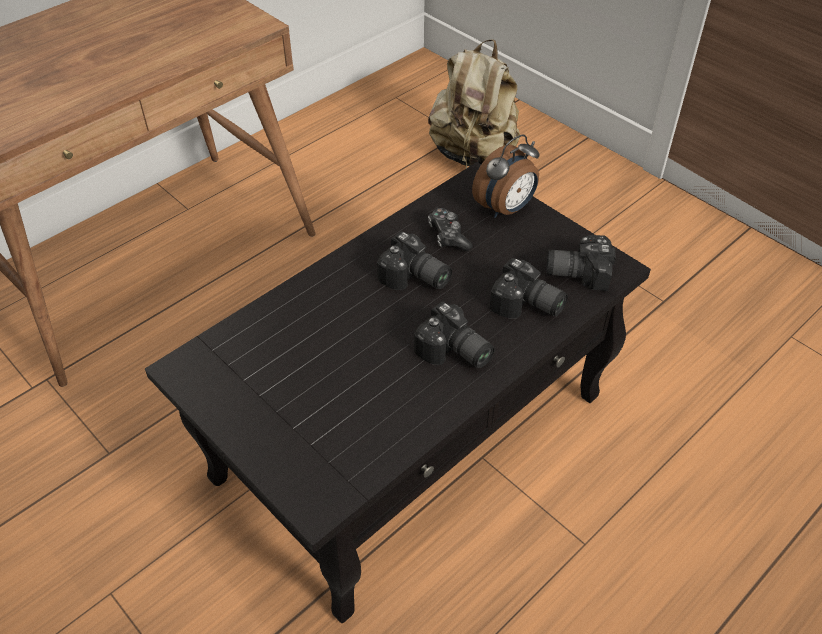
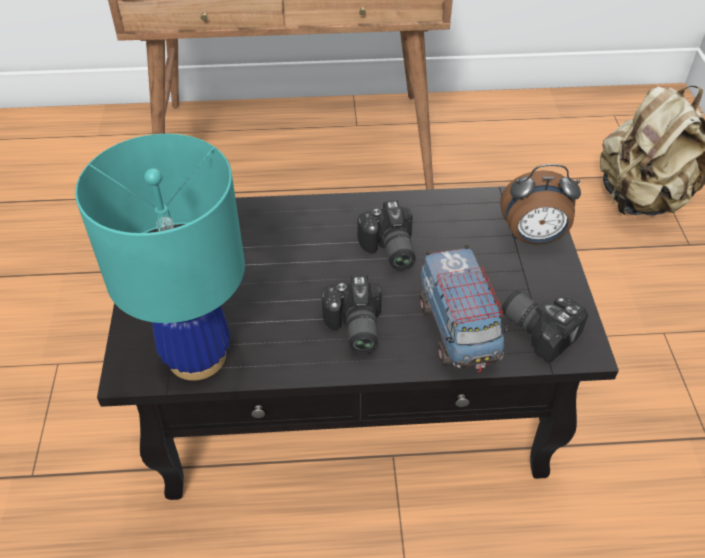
camera: 40 degrees right, 0 degrees up
game controller [428,208,473,251] -> none
camera [490,258,568,319] -> toy truck [419,245,509,372]
none -> turquoise table lamp [75,134,245,381]

